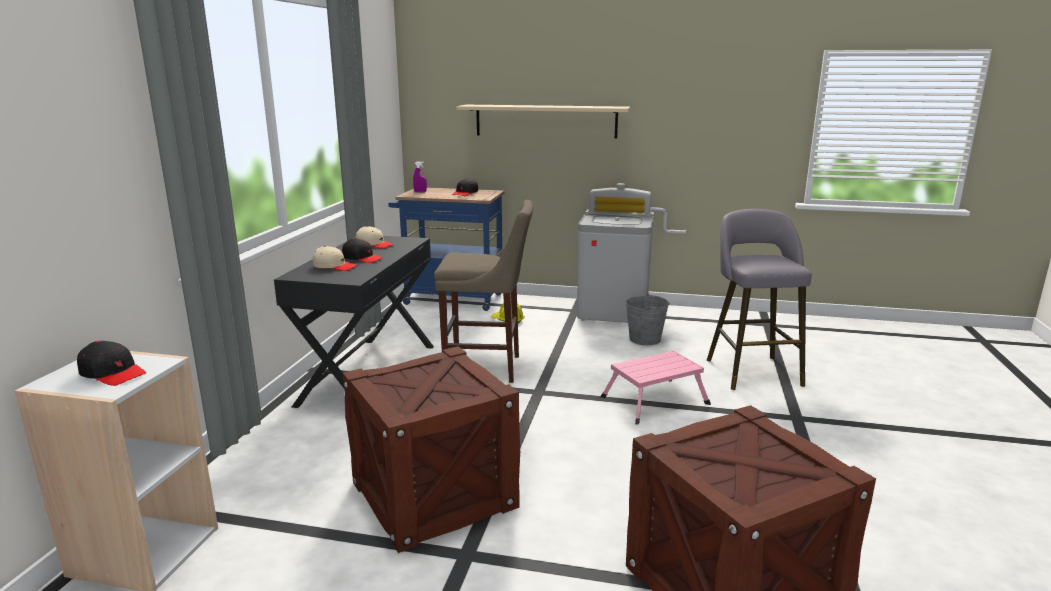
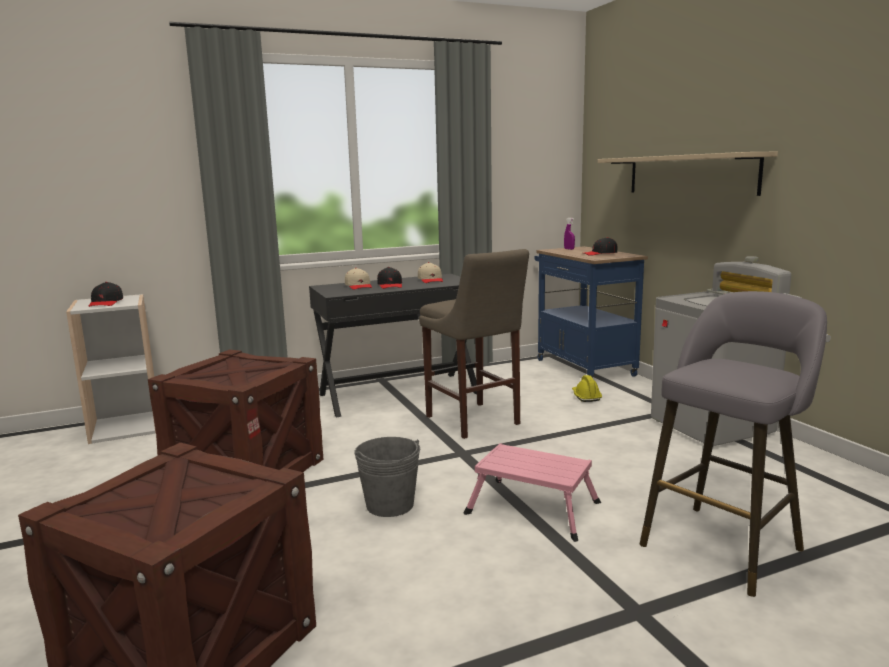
camera: 55 degrees right, 5 degrees down
grey bucket [626,294,670,345] -> grey bucket moved to [354,437,420,517]

